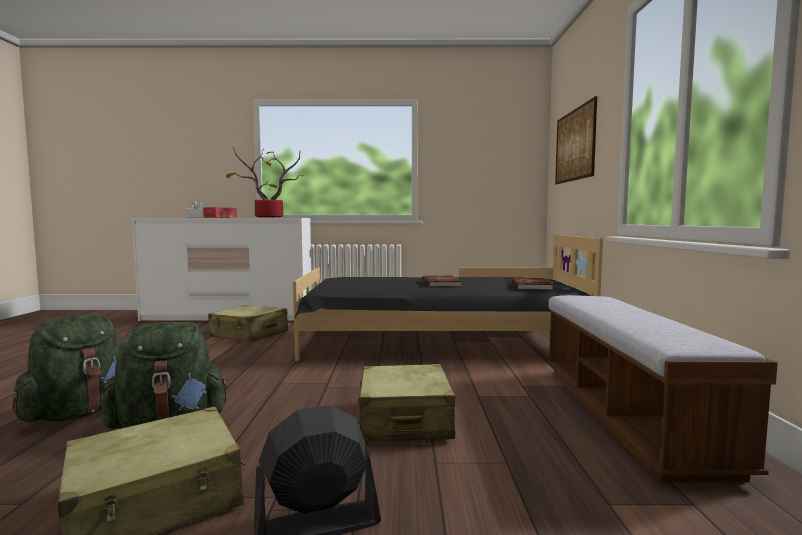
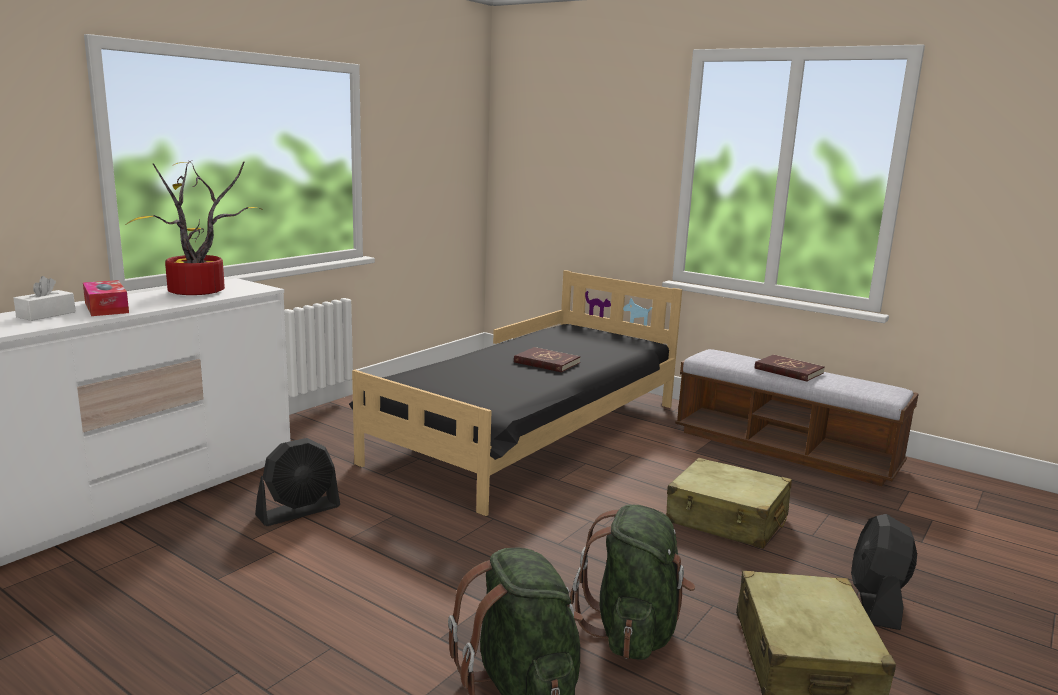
camera: 55 degrees left, 10 degrees up
beige suitcase [208,305,288,342] -> black fan [255,438,340,526]
red book [512,278,553,290] -> red book moved to [755,354,825,382]
picture [555,96,597,185] -> none

